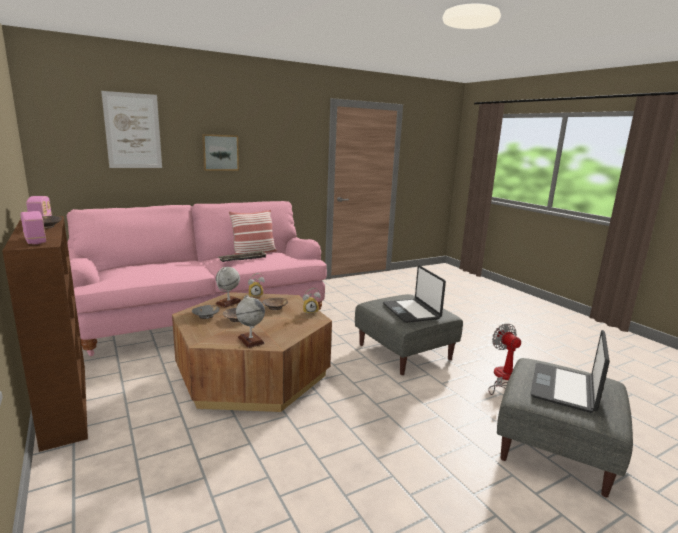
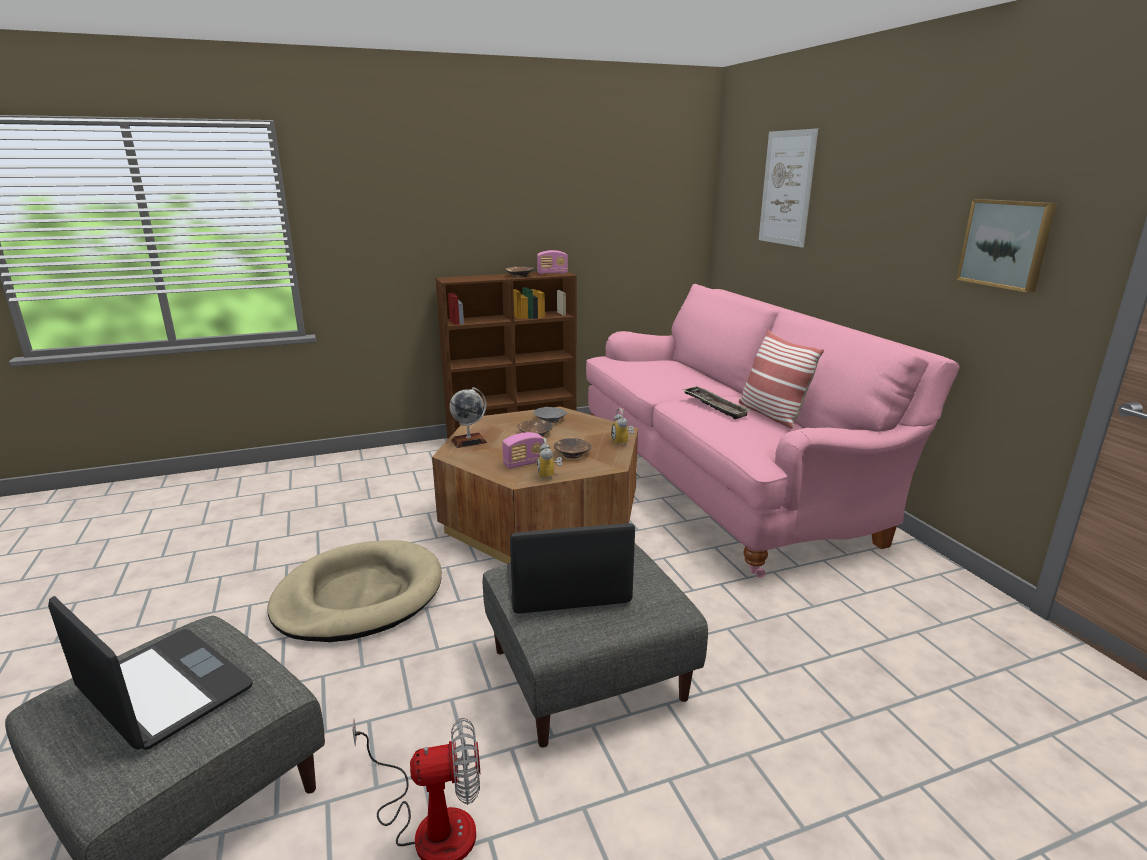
camera: 100 degrees right, 5 degrees up
radio [20,211,46,244] -> radio moved to [502,432,545,469]
picture [202,134,239,171] -> picture moved to [956,199,1057,293]
globe [216,267,241,308] -> none
none -> beige dog bed [267,540,442,642]

